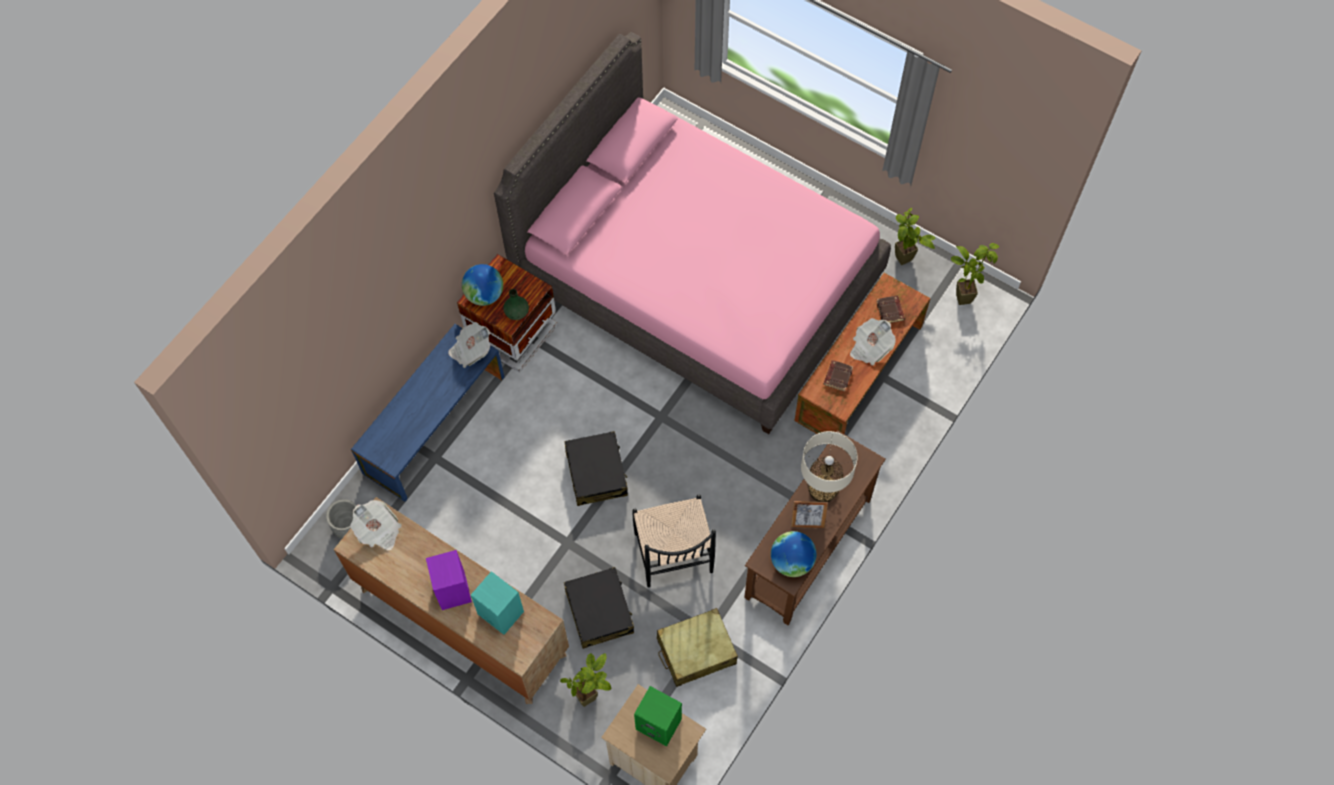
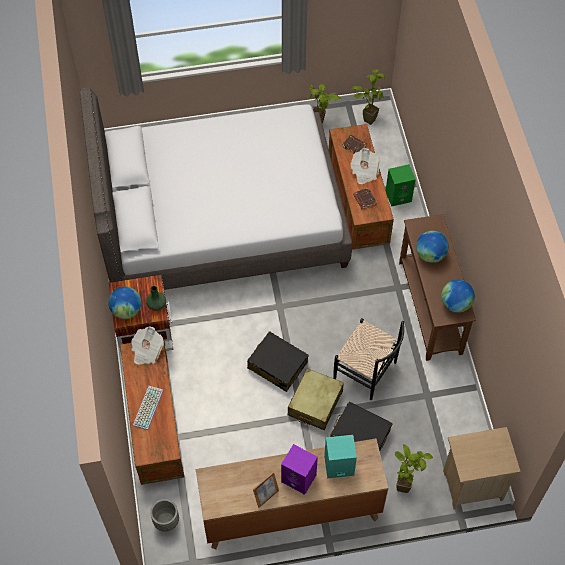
camera: 45 degrees left, 5 degrees down
newspaper [350,500,401,551] -> none
blue bench [351,324,504,502] -> brown bench [120,340,184,485]
pink bed [494,32,891,434] -> grey bed [80,87,352,290]
green speaker [634,686,682,746] -> green speaker moved to [386,164,416,207]
beige suitcase [657,608,738,687] -> beige suitcase moved to [288,368,344,430]
picture frame [791,501,828,528] -> picture frame moved to [253,472,279,508]
table lamp [801,431,858,502] -> globe [416,231,449,263]
none -> keyboard [133,386,164,430]

